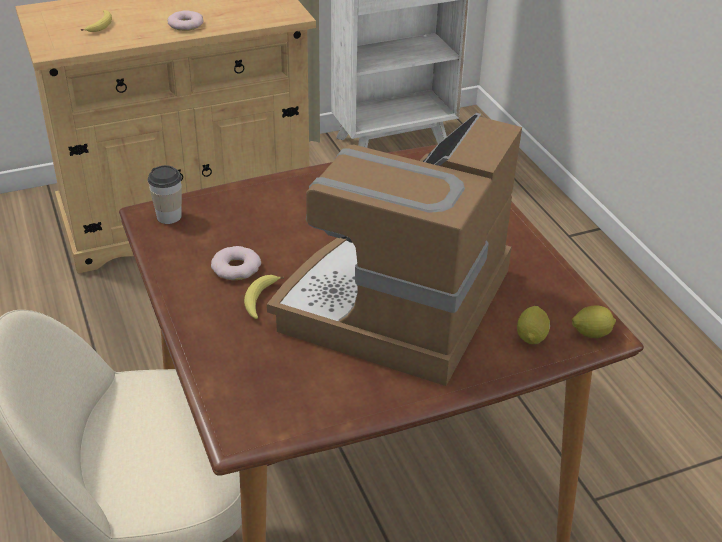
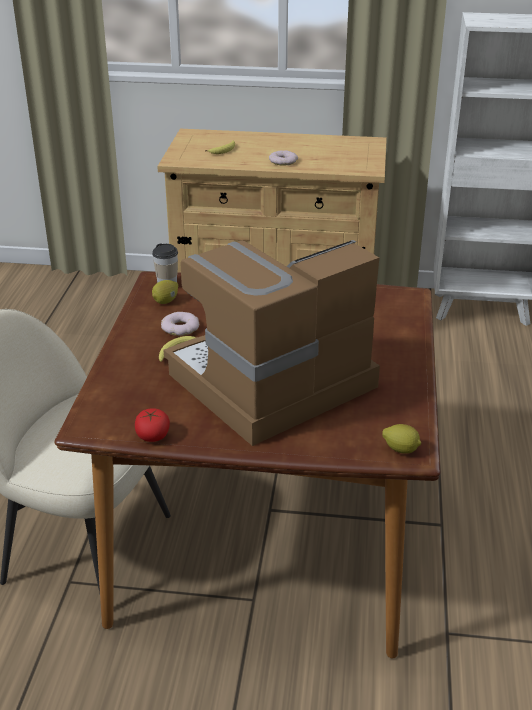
camera: 30 degrees right, 5 degrees down
lemon [517,306,550,344] -> lemon moved to [152,280,178,304]
none -> tomato [135,408,170,442]

